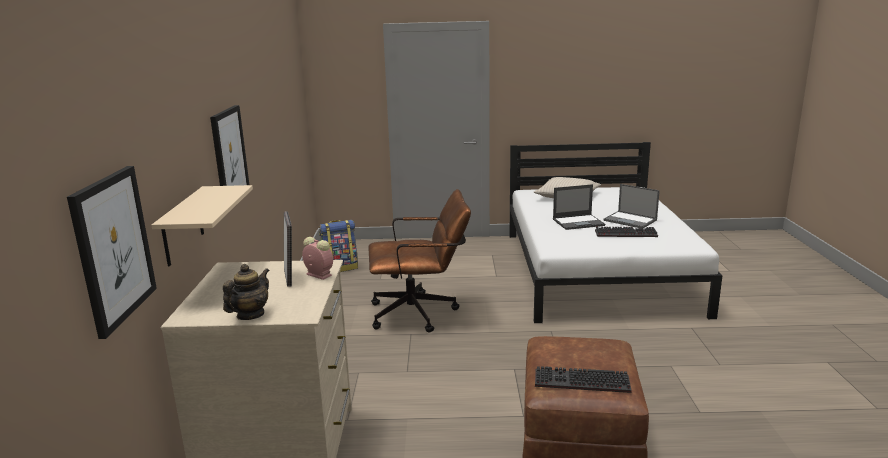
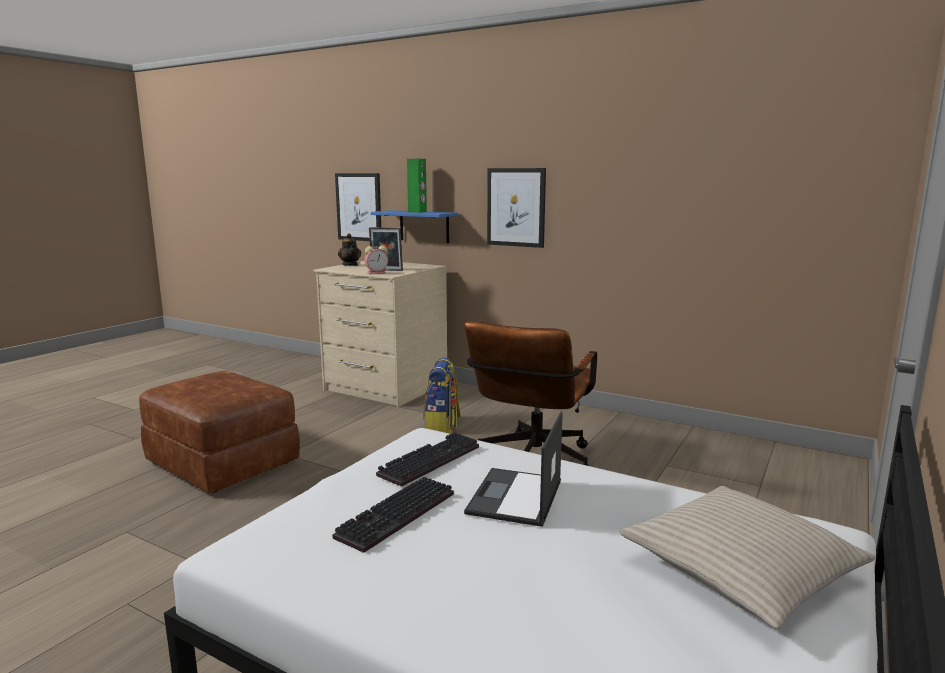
camera: 120 degrees right, 5 degrees down
beige shelf [151,185,253,266] -> blue shelf [371,210,459,243]
backpack [319,220,358,272] -> backpack moved to [423,358,461,434]
keyboard [535,366,631,393] -> keyboard moved to [376,432,479,487]
laptop [603,184,660,228] -> none
none -> green speaker [407,159,427,213]

